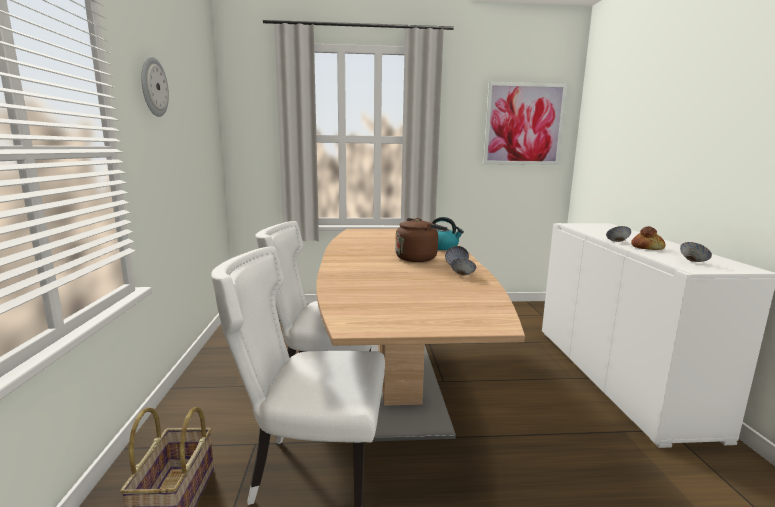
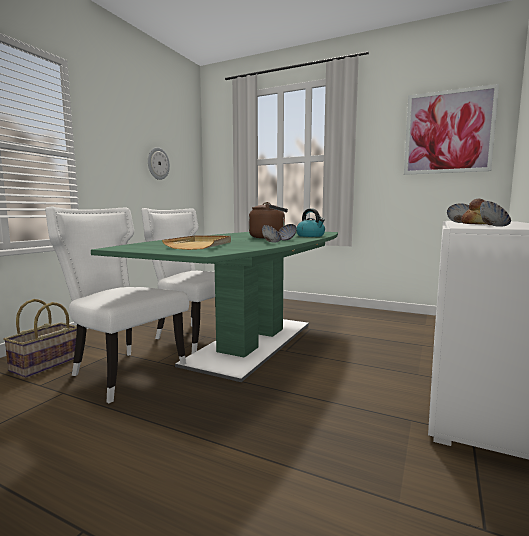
camera: 30 degrees right, 5 degrees down
wall clock [141,57,169,117] -> wall clock moved to [148,147,170,180]
brown dining table [316,229,525,442] -> green dining table [91,231,338,382]
none -> beige tray [162,235,231,250]

